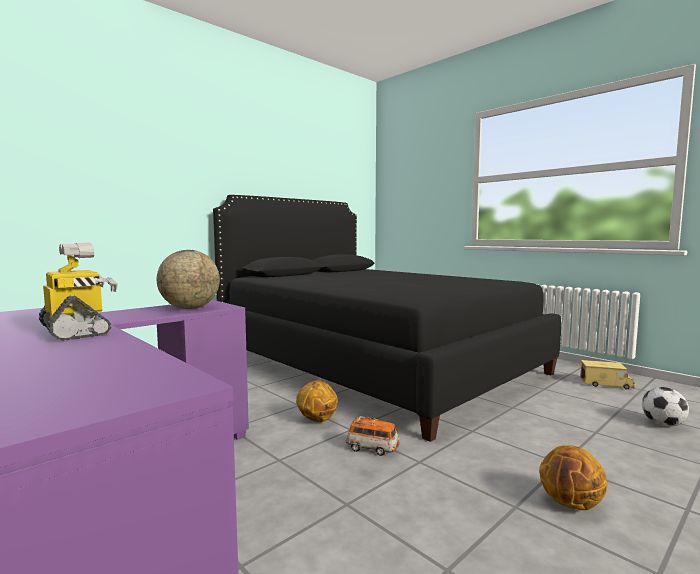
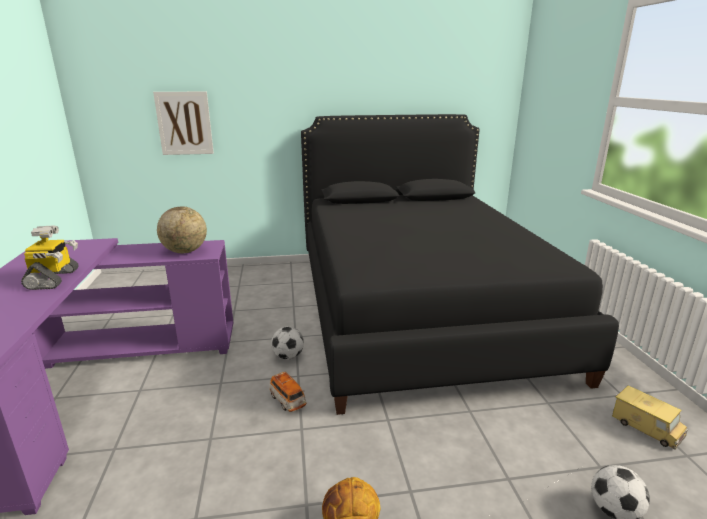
camera: 35 degrees right, 15 degrees up
basketball [296,380,338,423] -> football [271,327,304,360]
none -> picture [153,92,214,155]

